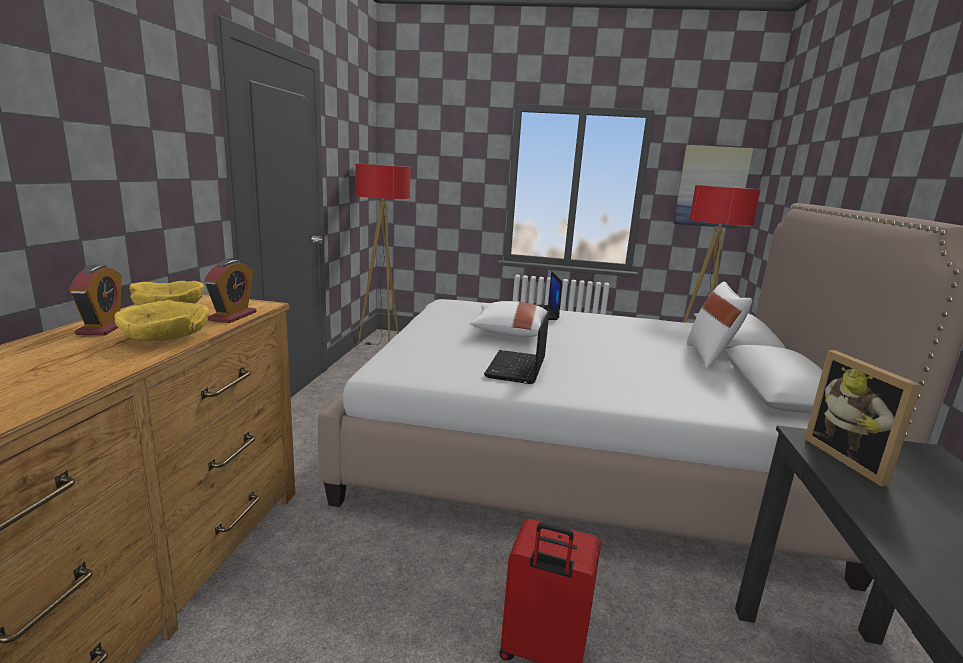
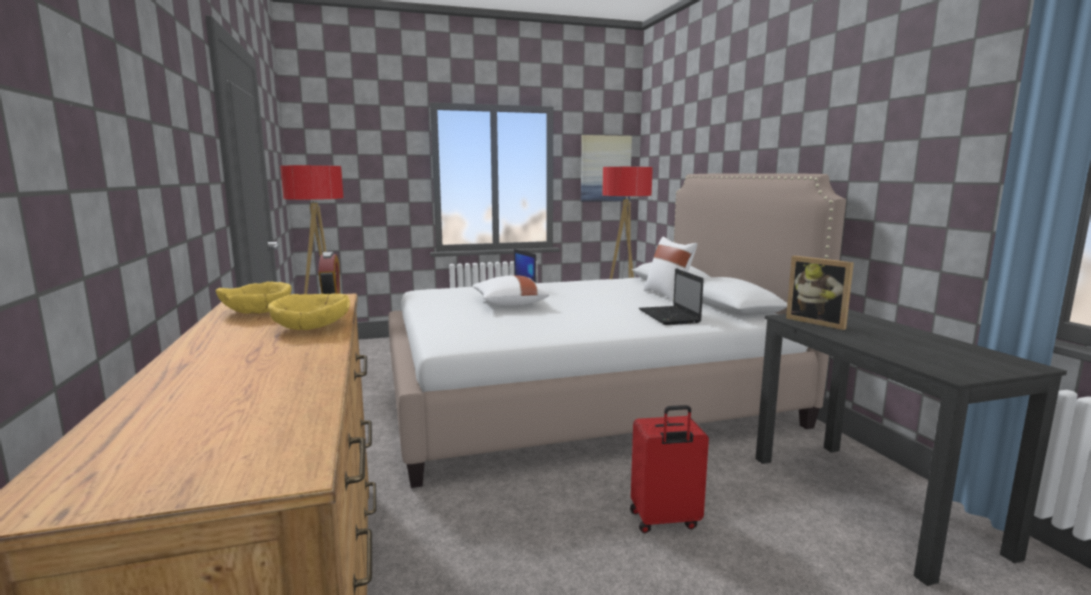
camera: 25 degrees left, 5 degrees down
alarm clock [69,265,122,335] -> none
laptop [484,311,549,384] -> laptop moved to [639,268,704,325]

